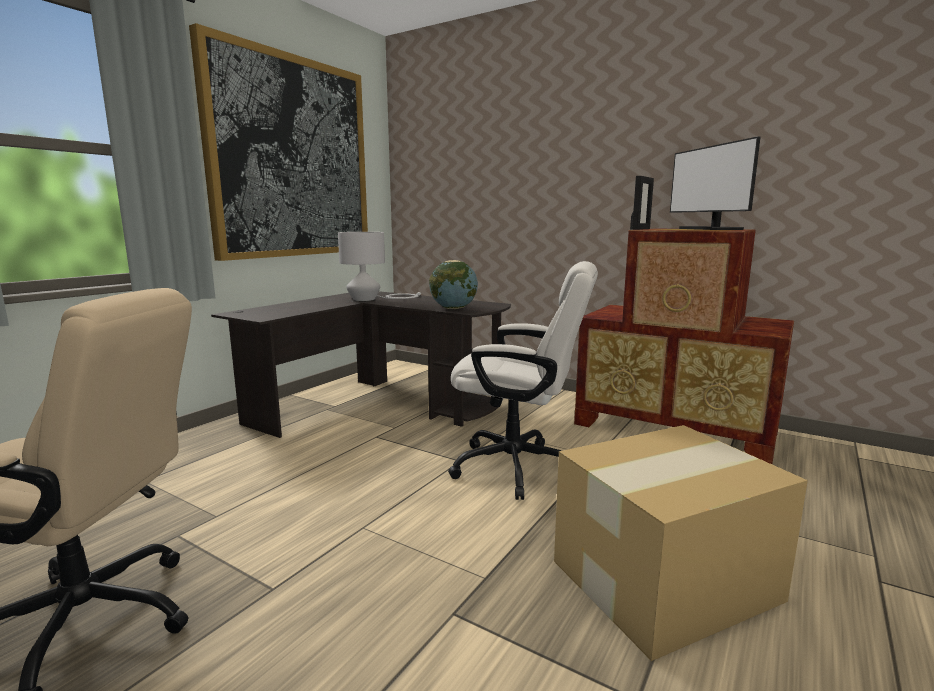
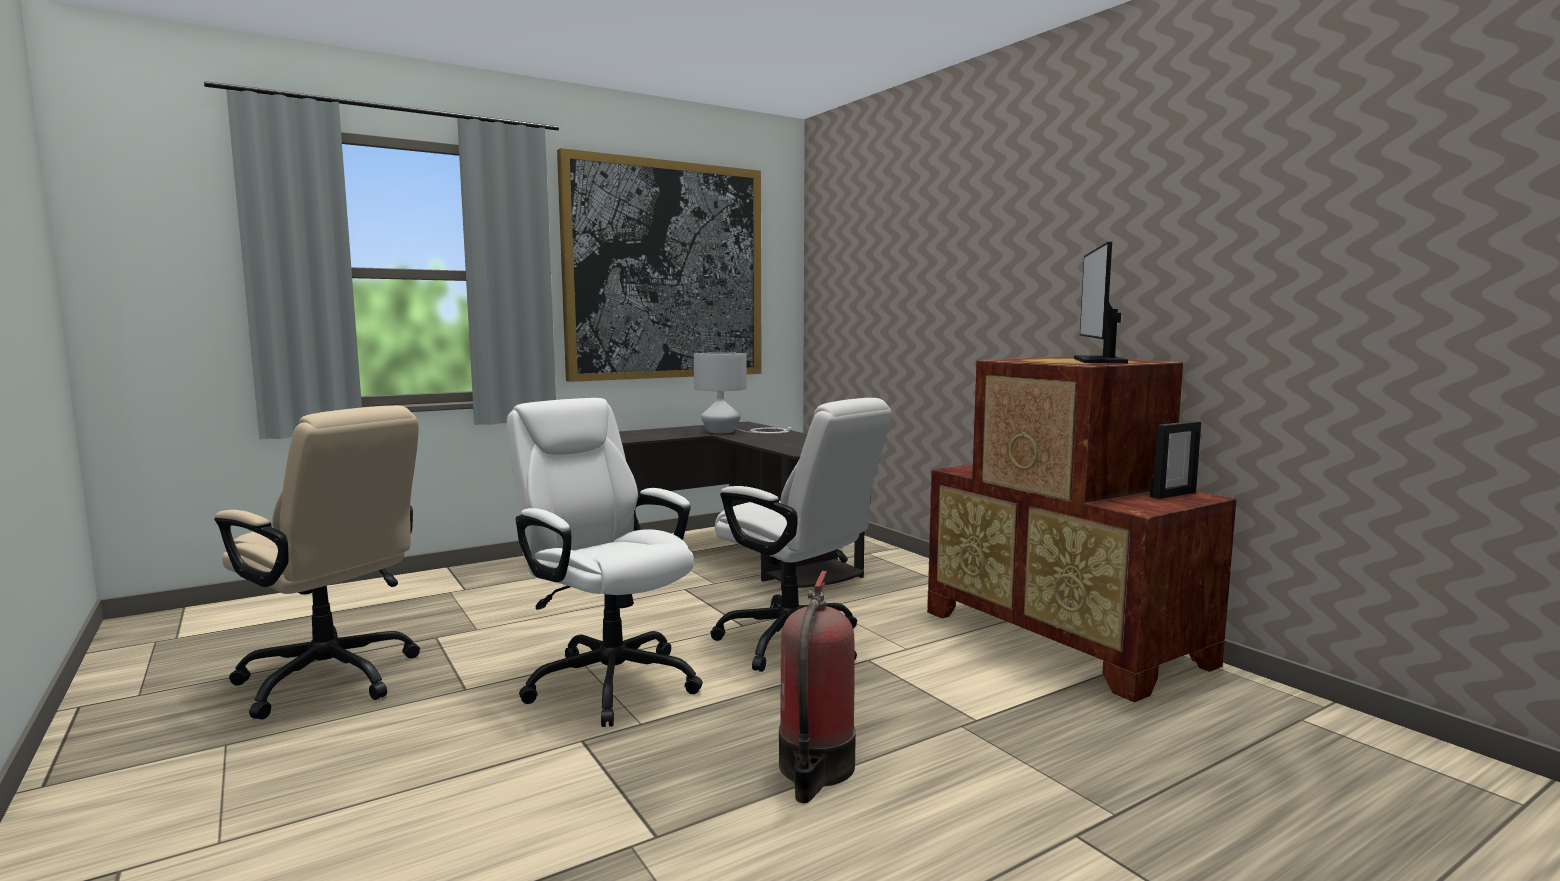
camera: 25 degrees right, 5 degrees down
globe [429,260,478,309] -> none
cardboard box [554,425,808,661] -> fire extinguisher [779,571,856,803]
picture frame [630,176,654,230] -> picture frame moved to [1150,421,1201,499]
none -> white office chair [507,398,703,727]

